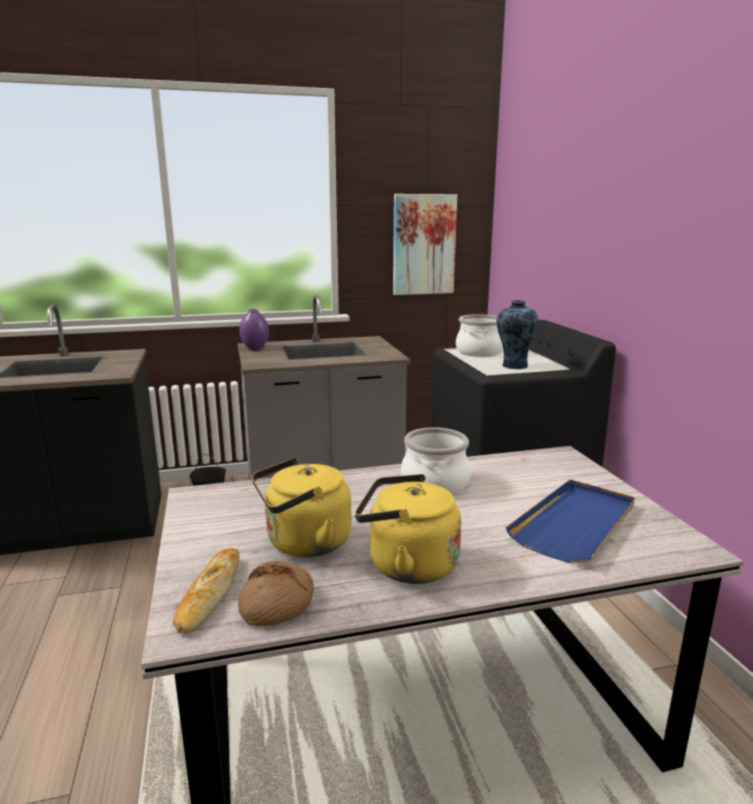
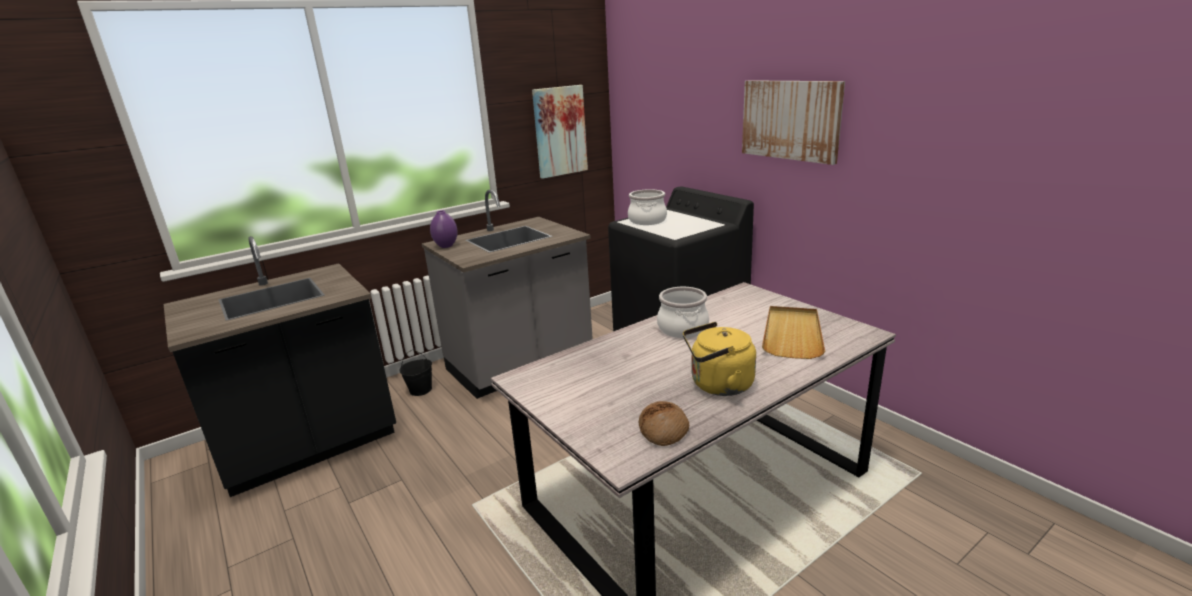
camera: 20 degrees left, 5 degrees up
bread [173,548,239,634] -> none
yellow kettle [252,458,351,557] -> none
vase [496,300,538,369] -> none
blue tray [506,480,635,563] -> beige tray [762,306,825,359]
none -> picture [742,80,845,165]

